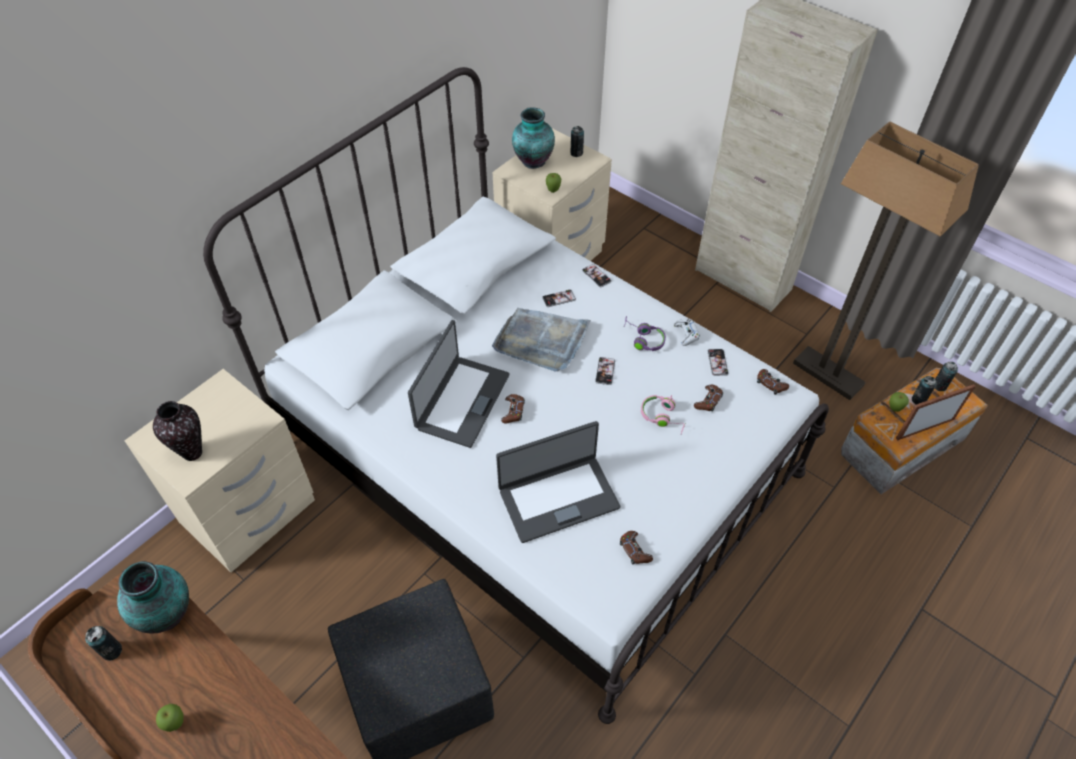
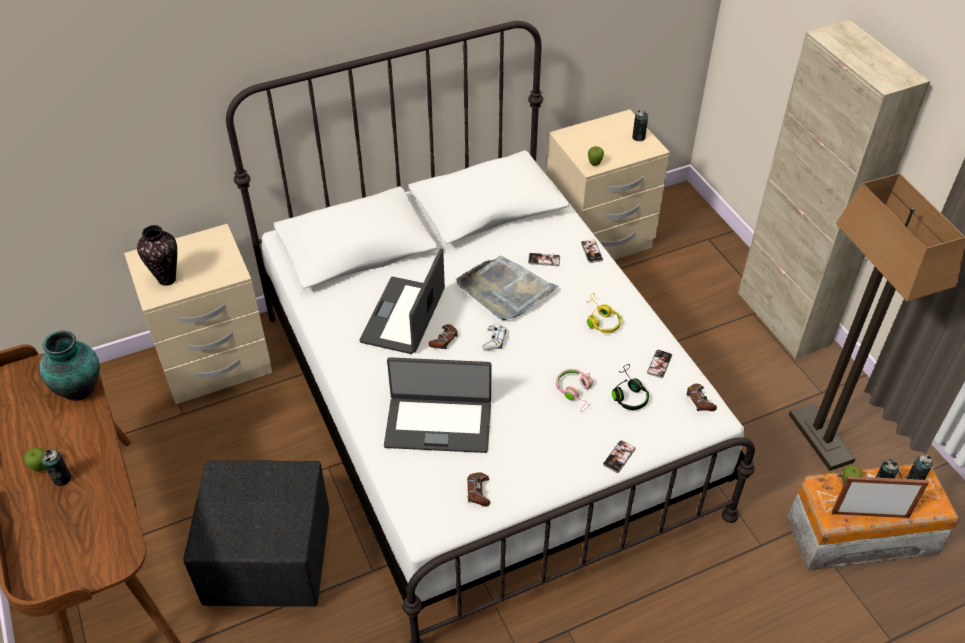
camera: 25 degrees right, 5 degrees down
can [85,626,122,661] -> can moved to [42,449,71,486]
laptop [408,320,510,448] -> laptop turned 150 degrees clockwise [359,248,445,354]
vase [512,107,555,169] -> none
phone [595,357,615,385] -> phone moved to [603,440,636,473]
purple headphones [624,316,666,351] -> yellow headphones [587,293,622,333]
white game controller [674,318,700,346] -> white game controller moved to [483,324,506,350]
brown game controller [694,385,723,412] -> black headphones [612,364,649,410]

